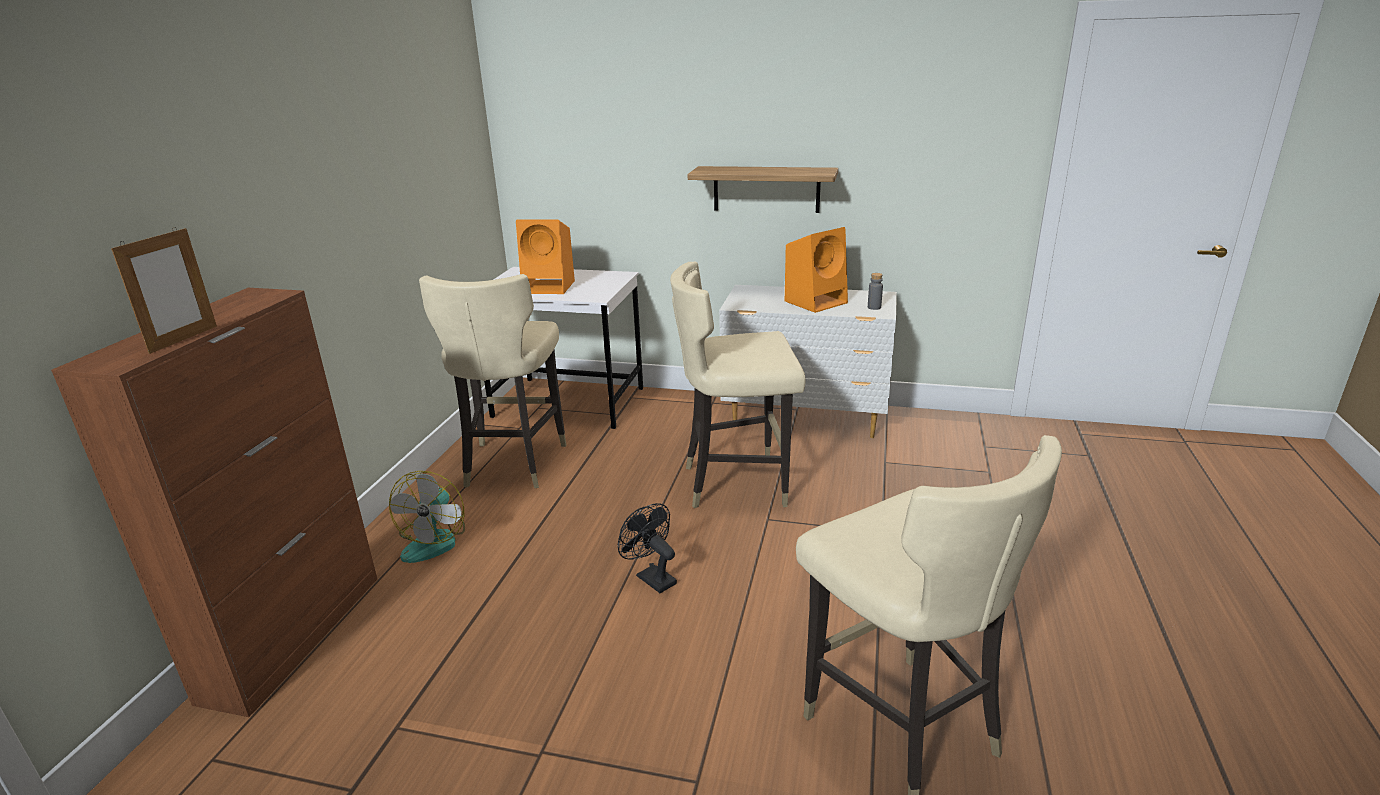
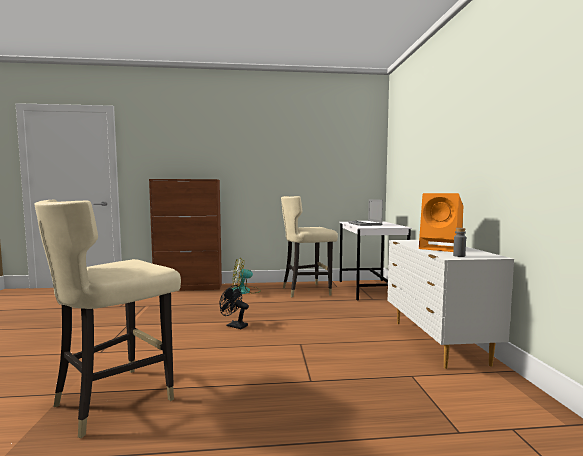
camera: 70 degrees right, 20 degrees down
picture frame [111,227,217,354] -> none
orange speaker [516,219,575,294] -> laptop [348,199,383,226]
black fan [618,503,677,593] -> black fan turned 90 degrees counterclockwise [219,285,249,329]
beige chair [670,262,806,508] -> none
shelf [688,166,838,213] -> none

